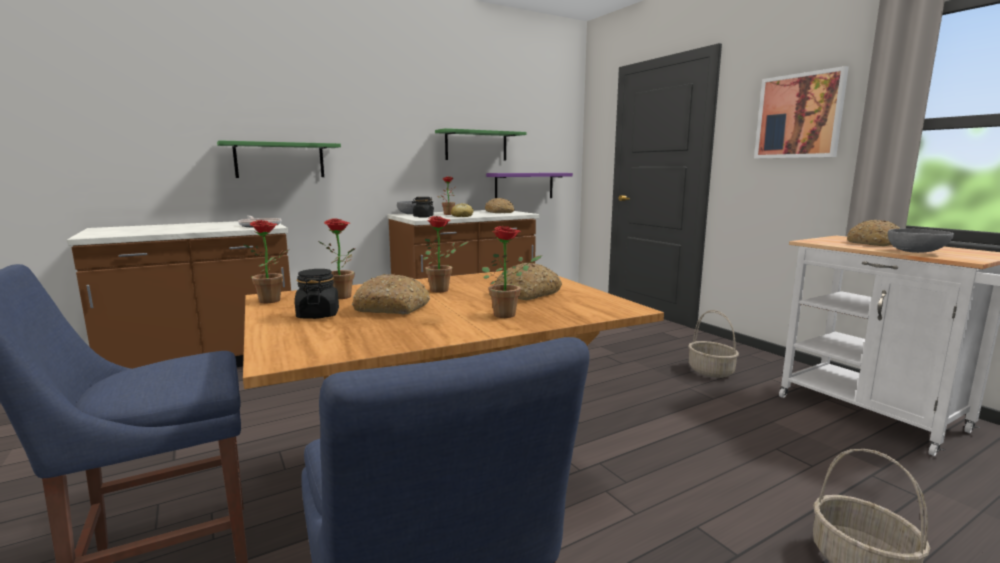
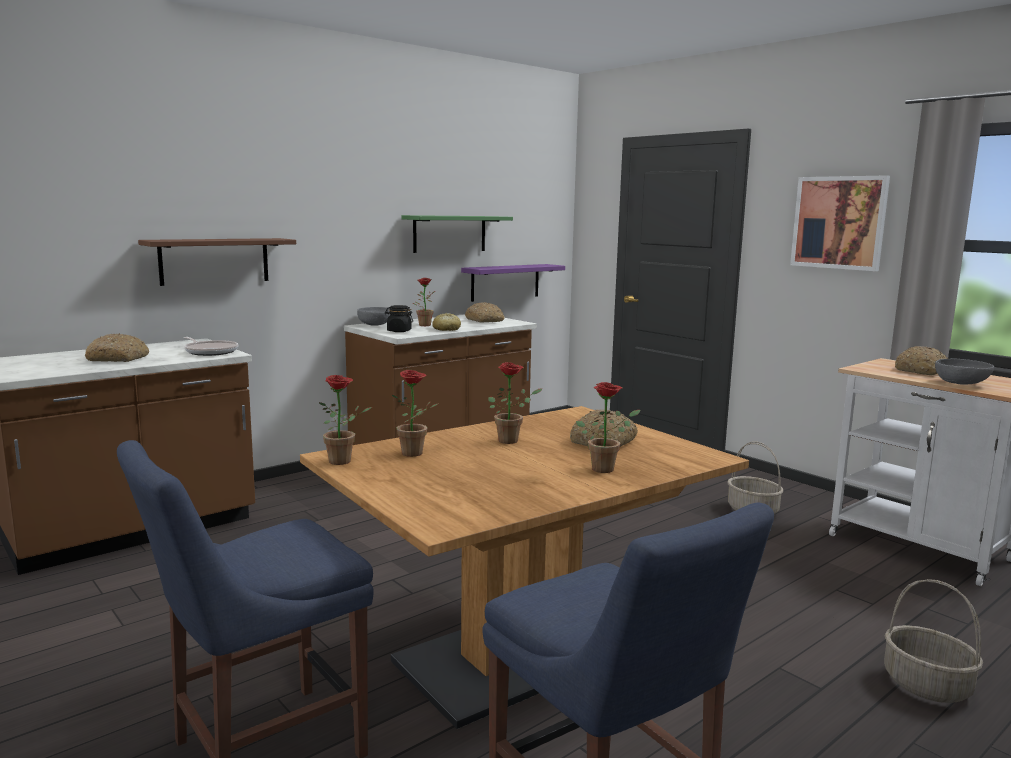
camera: 10 degrees left, 0 degrees up
green shelf [217,140,341,178] -> brown shelf [138,238,296,286]
black jar [295,269,339,319] -> none
bread [352,274,430,314] -> bread moved to [84,333,149,362]

